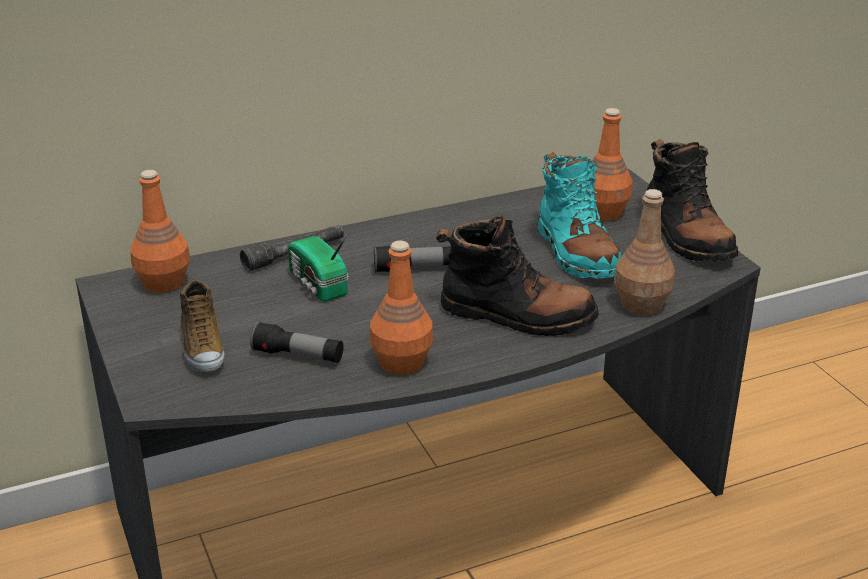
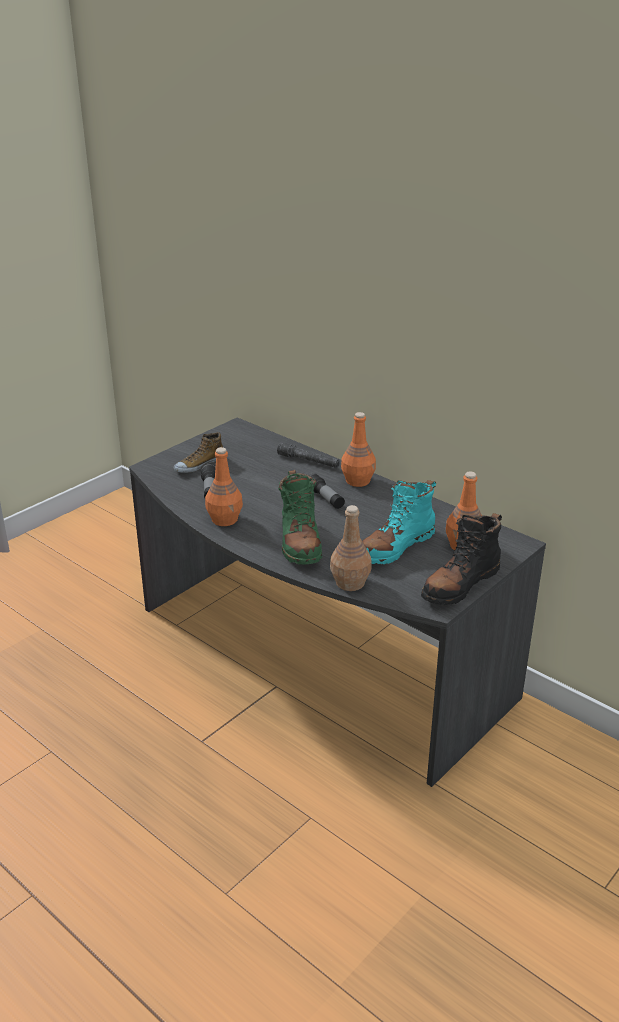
camera: 65 degrees right, 0 degrees up
orange bottle [130,170,190,293] -> orange bottle moved to [341,412,376,487]
radio [288,232,349,302] -> none
black boot [436,216,599,336] -> green boot [278,470,322,564]

